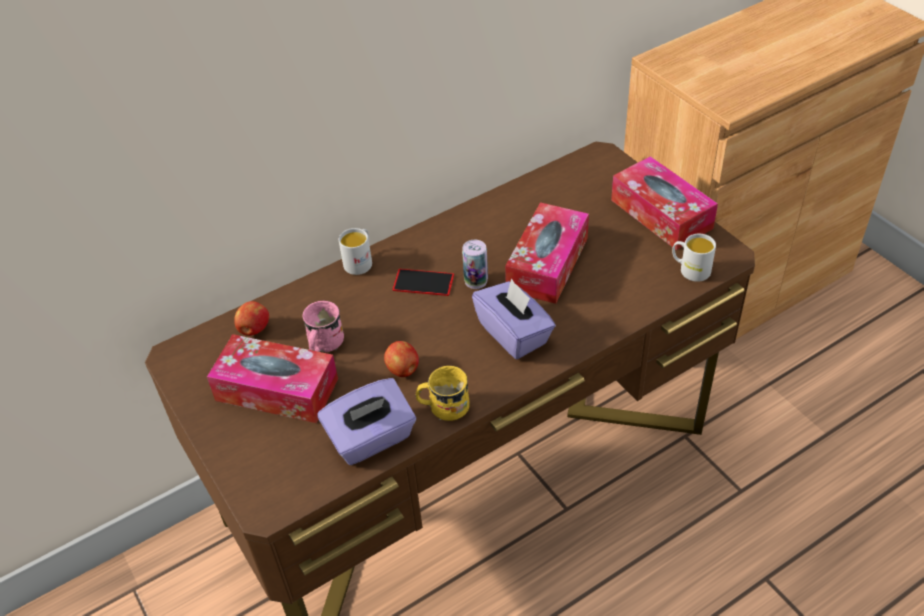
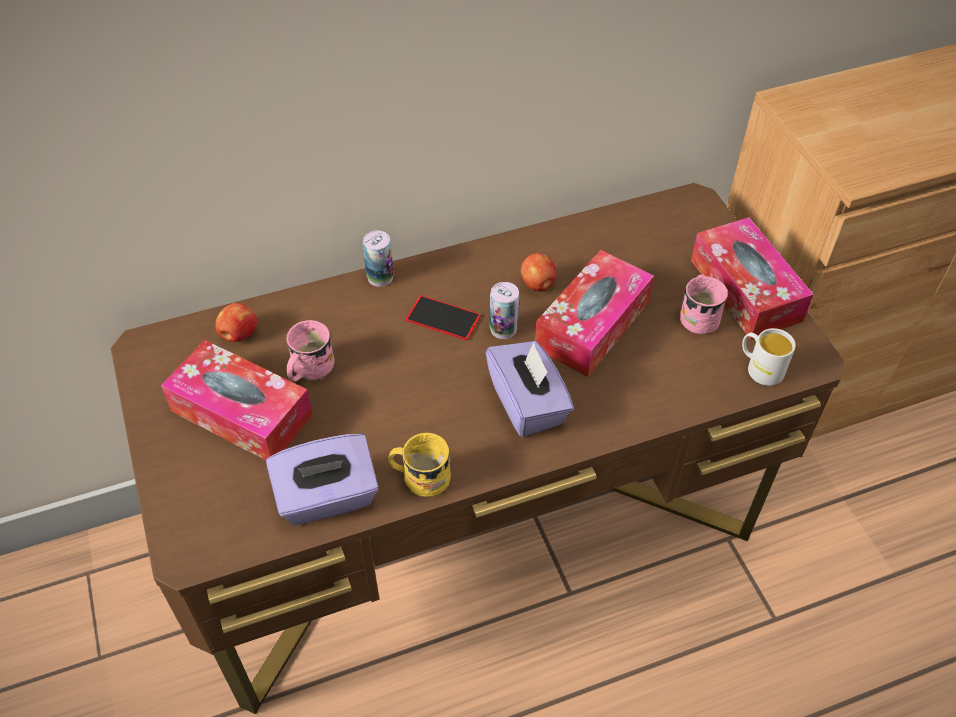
camera: 10 degrees right, 5 degrees up
white mug [339,228,372,275] -> can [363,230,394,287]
apple [384,341,419,377] -> apple moved to [521,253,557,292]
none -> pink mug [680,275,728,334]

